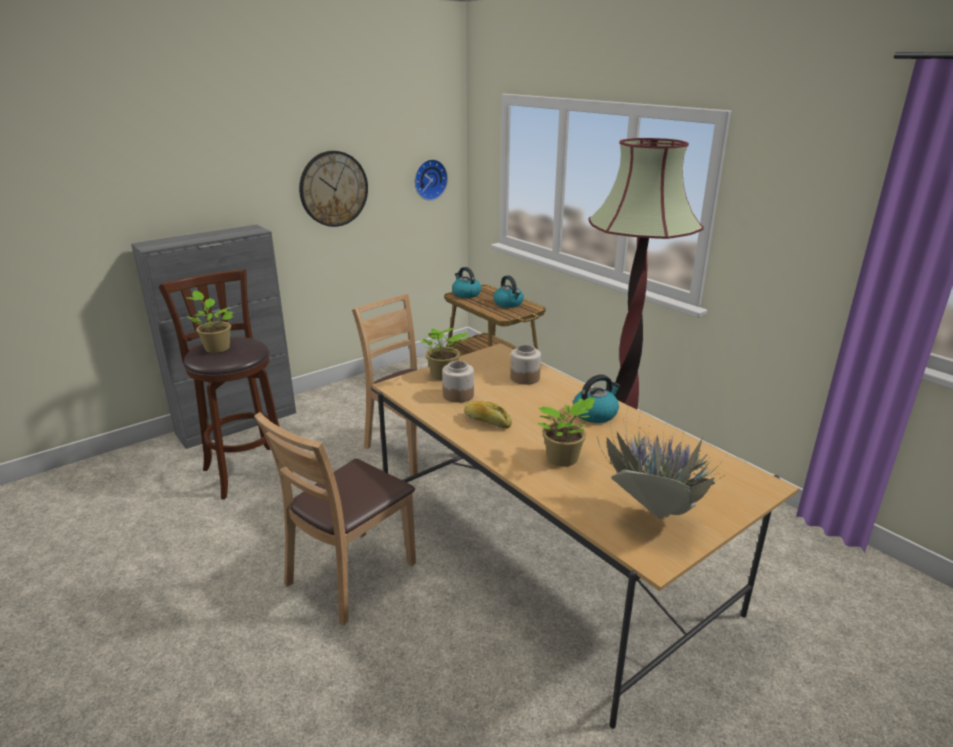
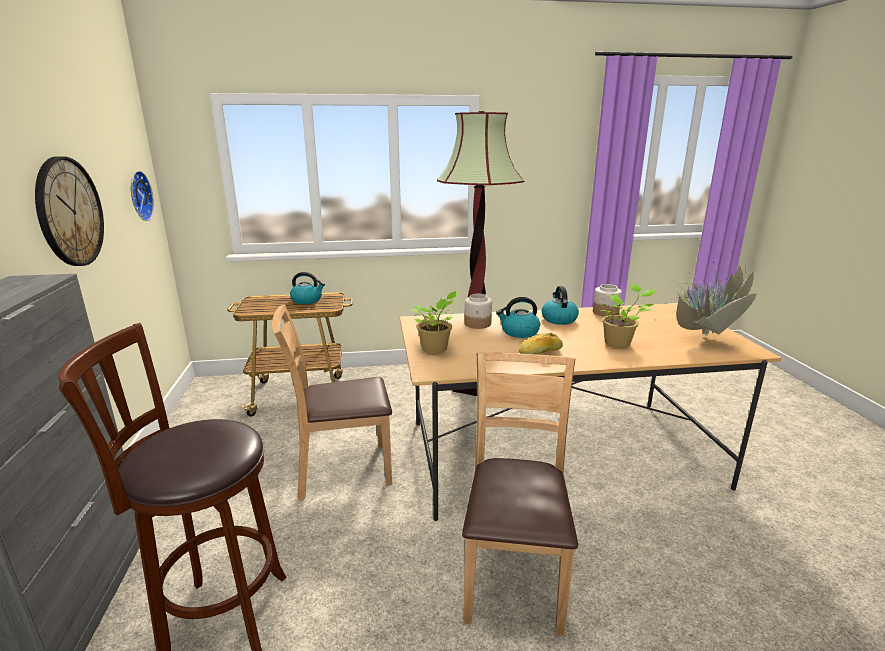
camera: 60 degrees left, 5 degrees down
potted plant [186,290,233,353] -> none
brown chair [254,412,416,626] -> brown chair turned 150 degrees counterclockwise [462,352,578,636]
jar [442,361,474,403] -> jar moved to [593,284,622,317]
kettle [452,267,481,298] -> kettle moved to [496,297,540,338]

